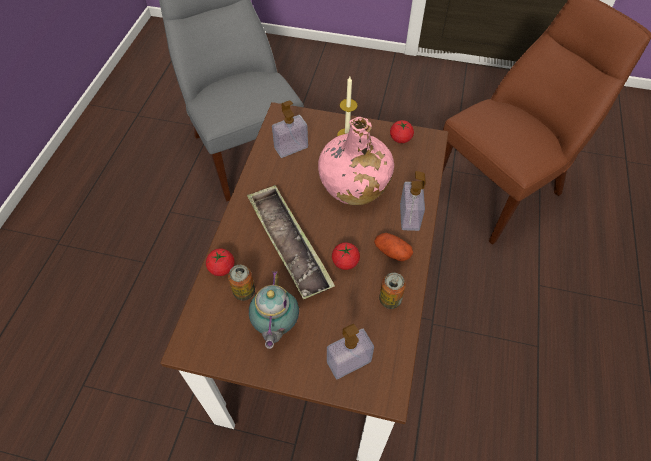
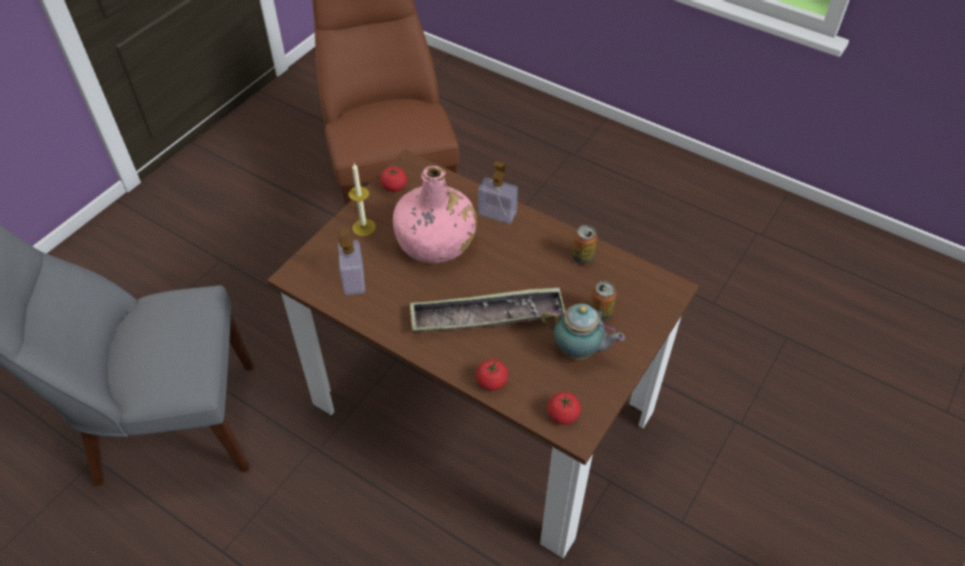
camera: 70 degrees left, 5 degrees down
can [228,265,255,301] -> can moved to [590,281,617,321]
soap dispenser [327,324,374,379] -> none
tomato [332,242,360,270] -> tomato moved to [548,392,581,424]
potato [374,233,413,261] -> none

